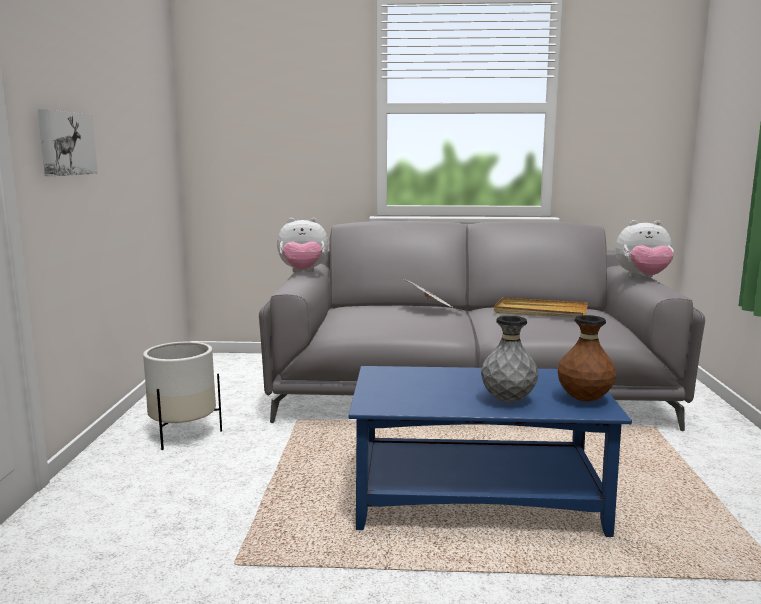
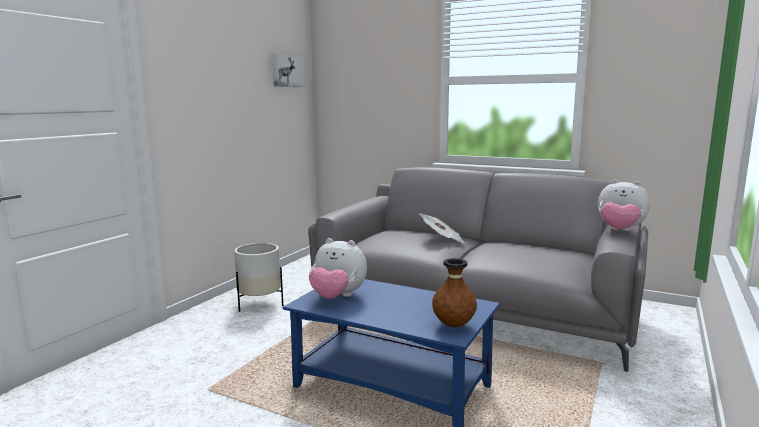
camera: 25 degrees right, 0 degrees up
picture [38,109,98,176] -> picture moved to [272,54,305,87]
plush toy [277,218,328,273] -> plush toy moved to [309,238,367,299]
grey vase [481,316,538,402] -> none
beige tray [494,298,588,318] -> none

